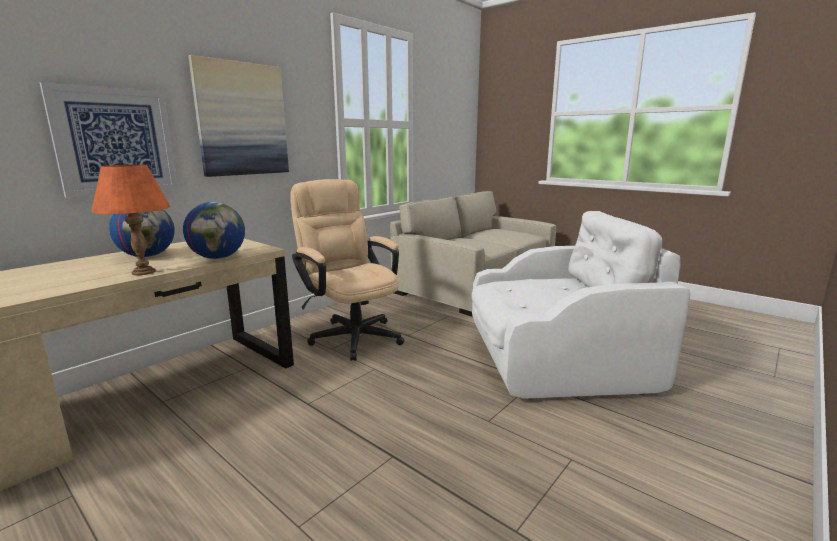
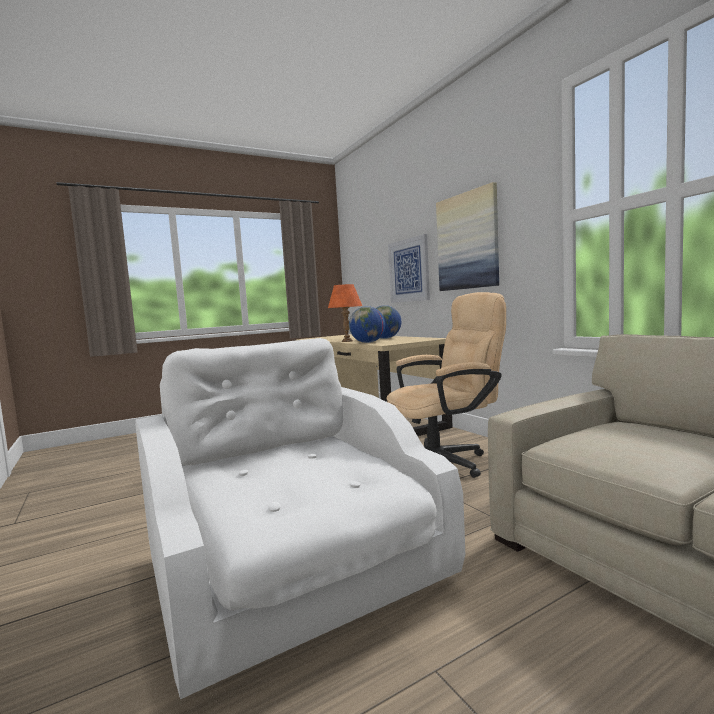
camera: 110 degrees right, 10 degrees down
white armchair [472,211,690,400] -> white armchair turned 135 degrees clockwise [135,338,465,699]

